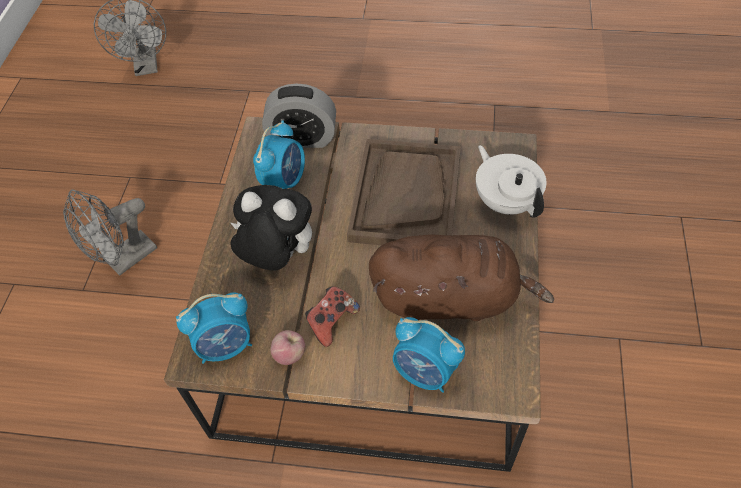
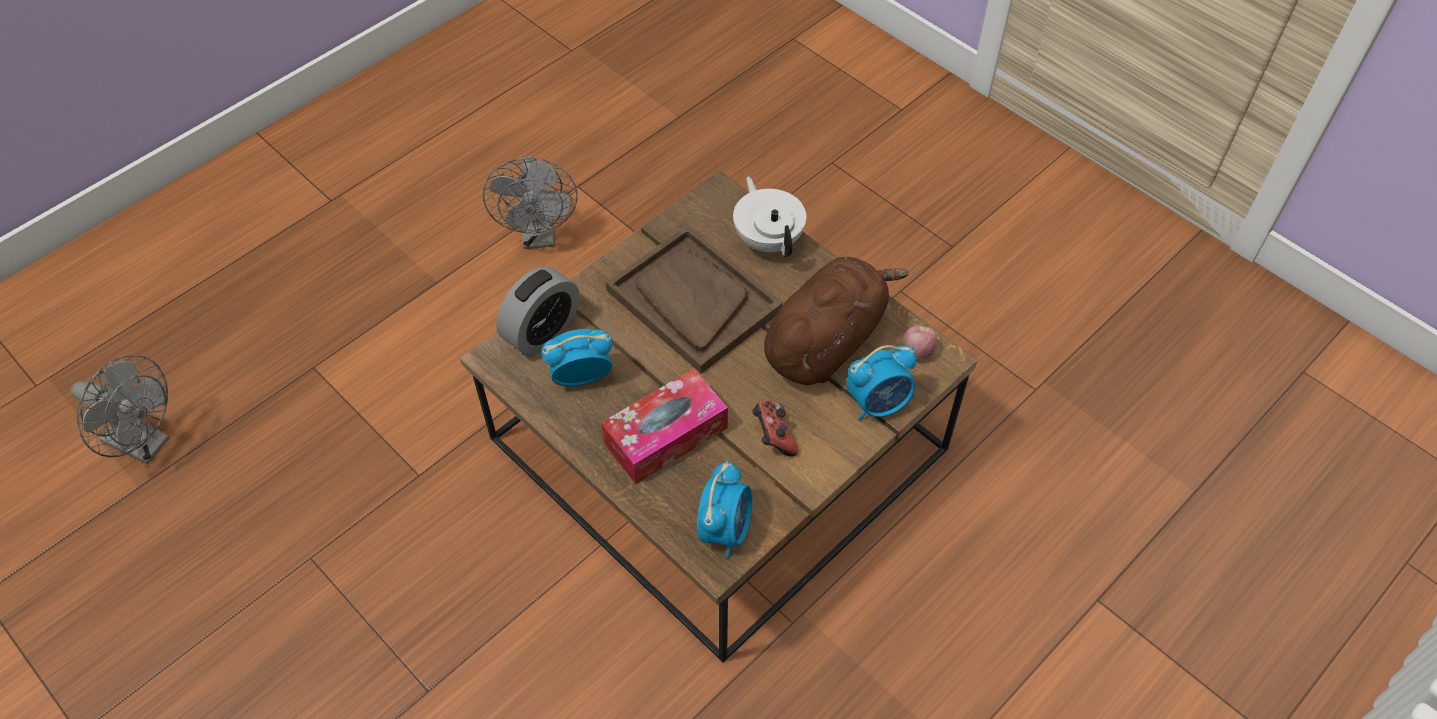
camera: 55 degrees left, 0 degrees up
grey fan [63,190,157,276] -> grey fan moved to [483,156,578,249]
plush toy [231,185,312,271] -> tissue box [601,368,728,484]
alarm clock [253,120,305,189] -> alarm clock turned 75 degrees counterclockwise [541,329,612,386]
apple [271,330,305,365] -> apple moved to [903,325,937,359]
white teapot [476,145,547,218] -> white teapot turned 60 degrees clockwise [733,176,806,257]

